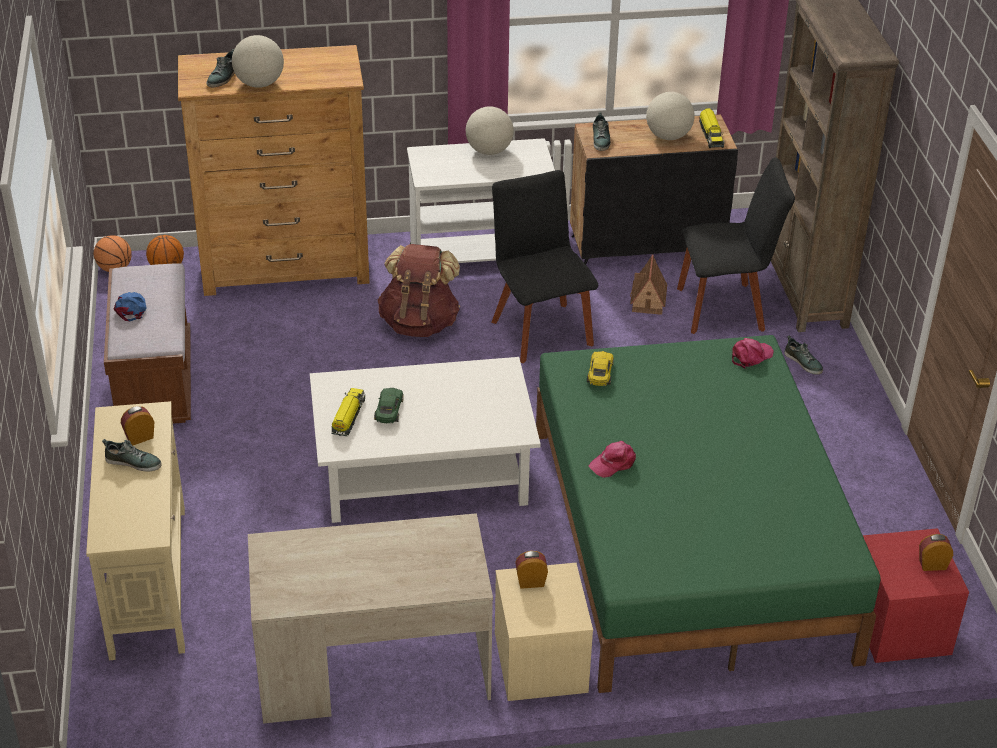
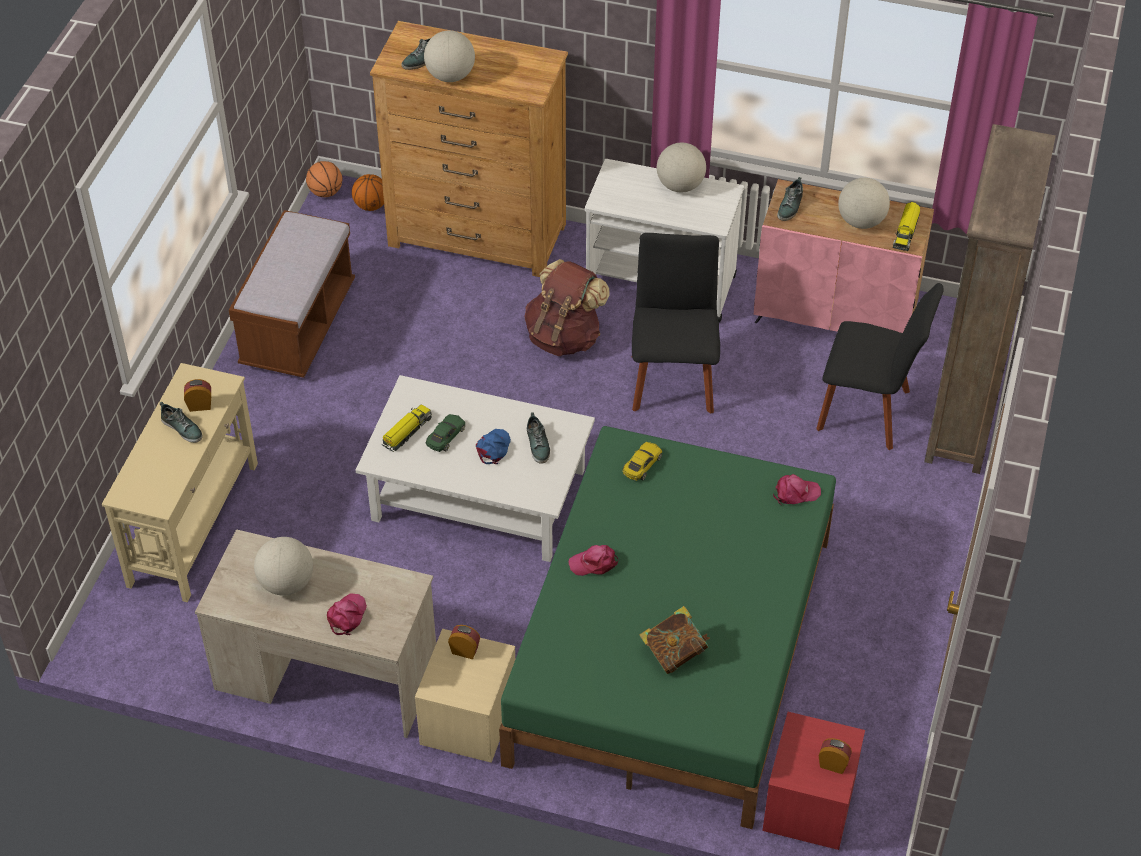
camera: 25 degrees right, 10 degrees up
blue cap [113,292,146,321] -> blue cap moved to [476,429,511,464]
black cabinet [570,115,738,265] -> pink cabinet [754,179,934,333]
toy house [630,254,667,315] -> none
shoe [784,335,823,375] -> shoe moved to [527,413,550,464]
none -> globe [254,537,313,595]
none -> pink cap [327,593,367,635]
none -> book [640,606,710,674]

